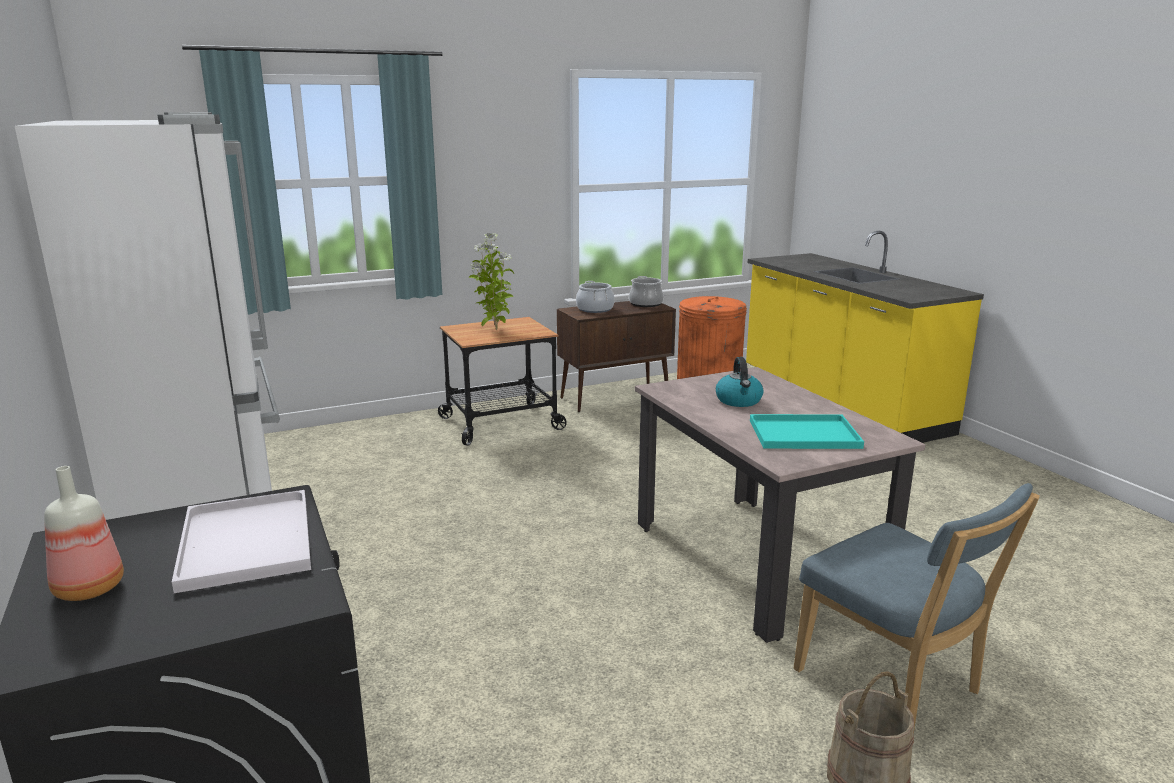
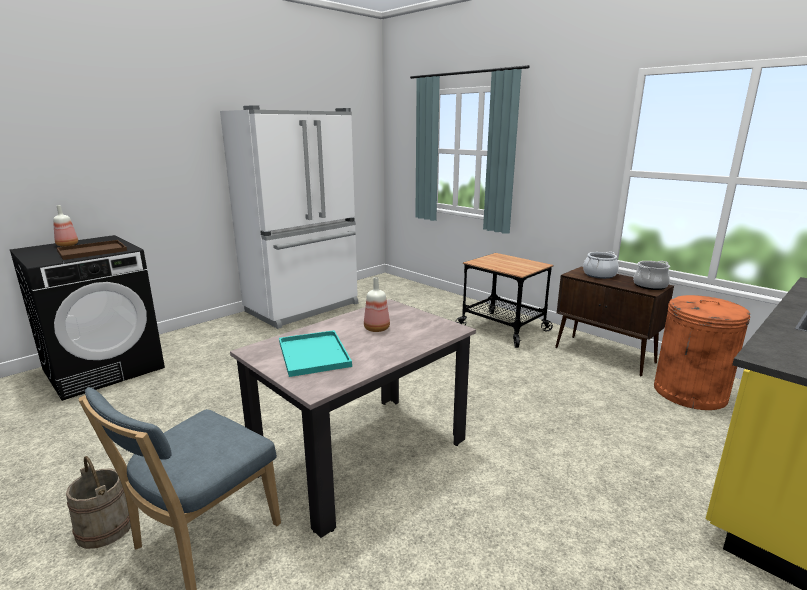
camera: 70 degrees right, 0 degrees up
white tray [172,490,311,593] -> brown tray [57,240,127,260]
potted plant [469,233,514,330] -> none
kettle [716,357,764,407] -> bottle [364,277,390,332]

